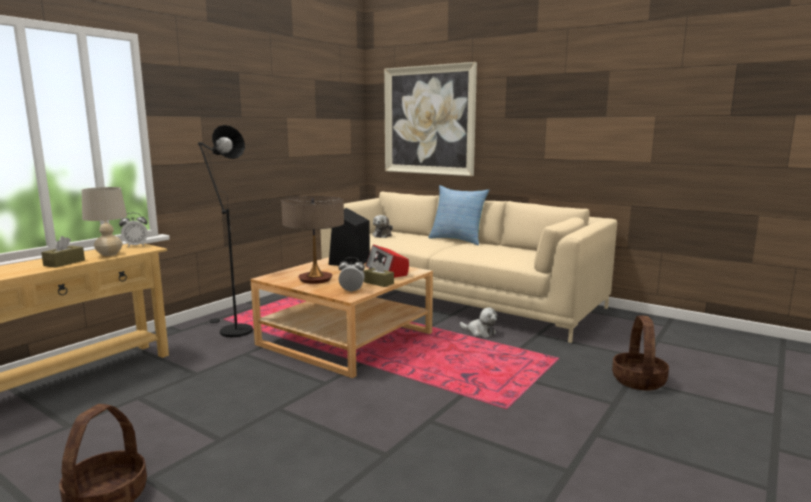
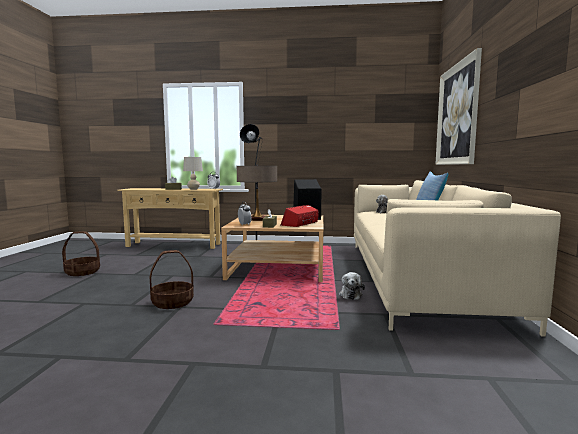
camera: 60 degrees right, 5 degrees down
basket [612,316,669,391] -> basket moved to [150,250,194,309]

